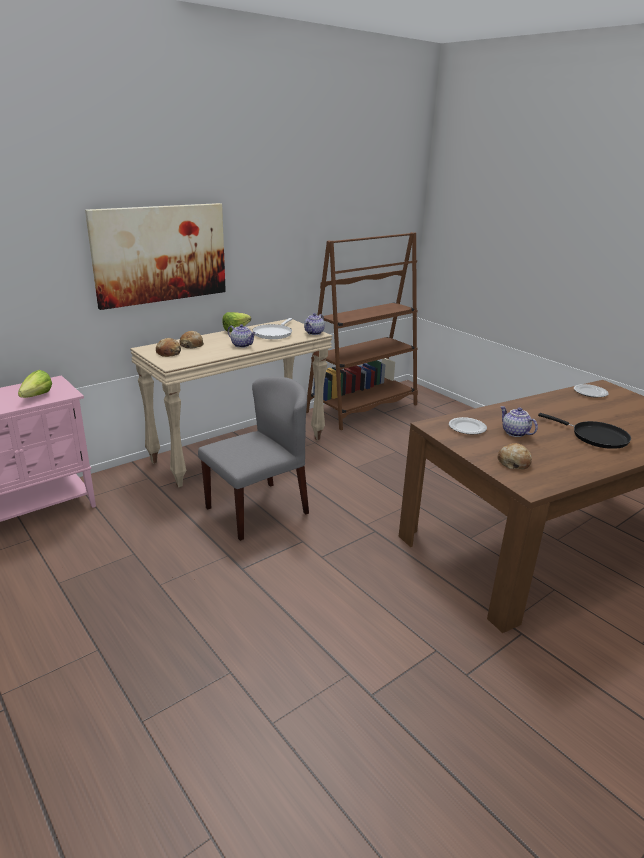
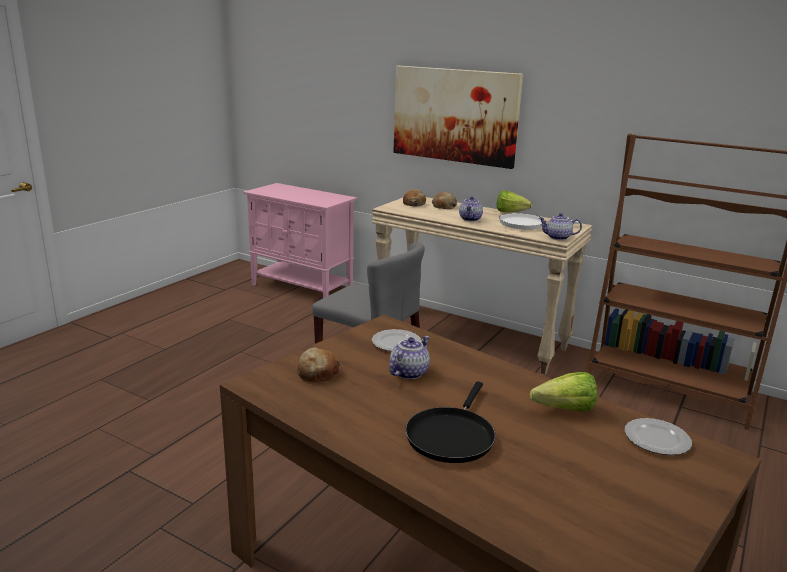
camera: 70 degrees right, 5 degrees down
lettuce [18,370,52,398] -> lettuce moved to [530,372,597,412]

